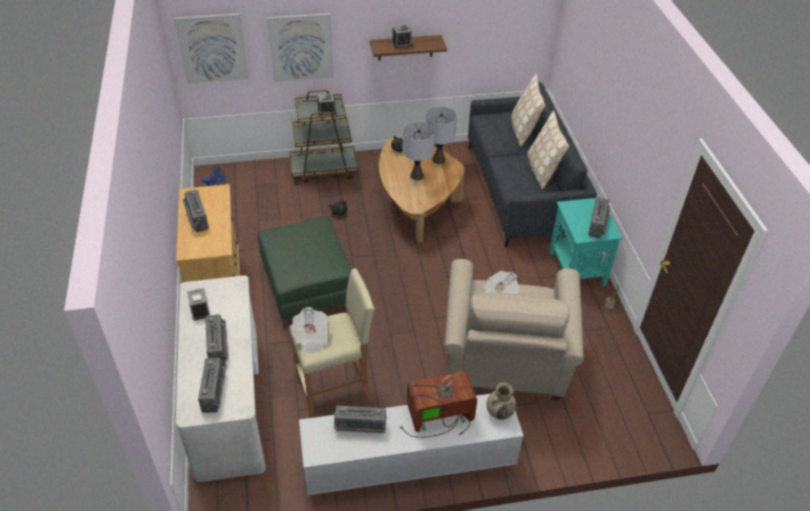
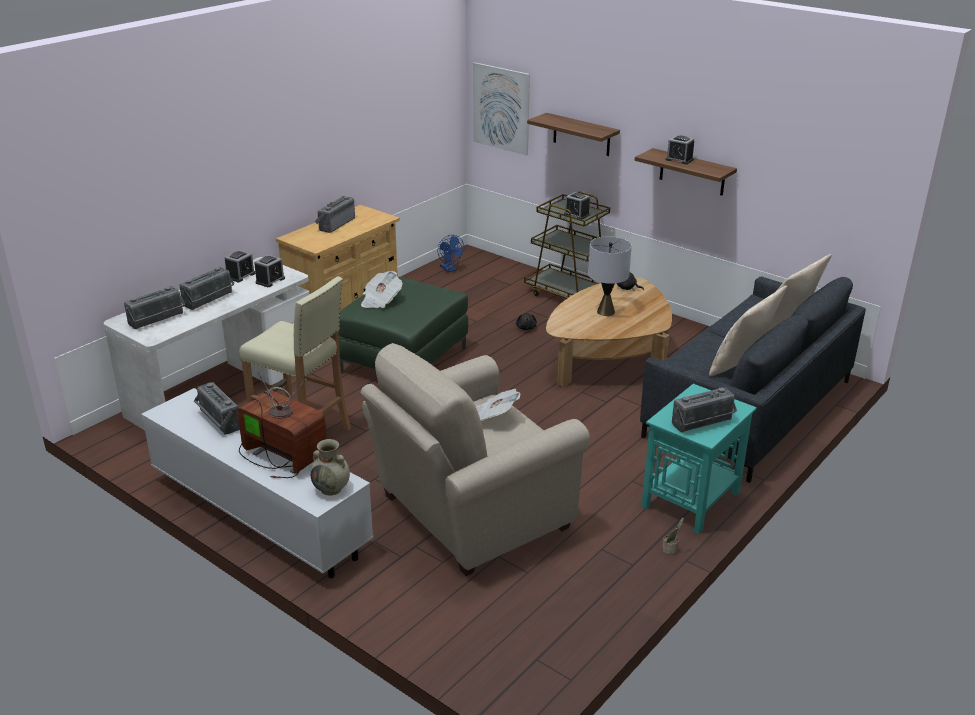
camera: 50 degrees right, 15 degrees down
picture [267,13,334,82] -> shelf [527,113,620,156]
newspaper [291,307,330,355] -> newspaper moved to [361,271,402,308]
grey table lamp [426,106,457,164] -> none
none -> alarm clock [254,255,285,287]

